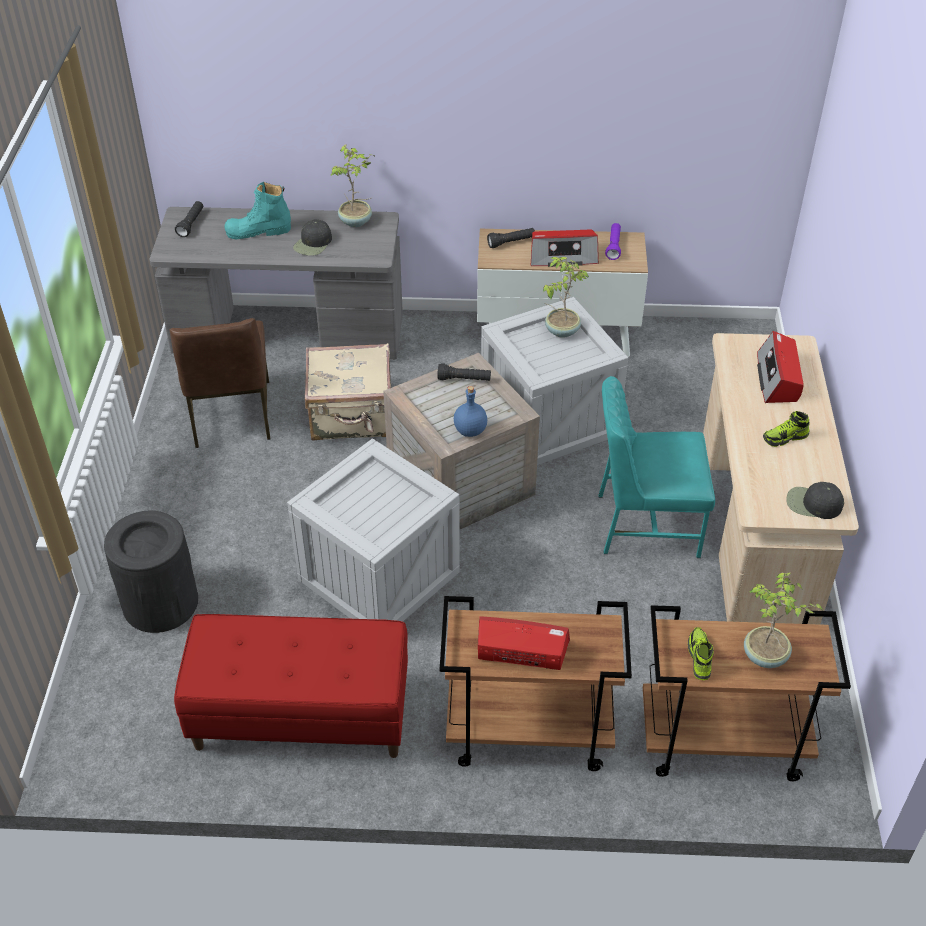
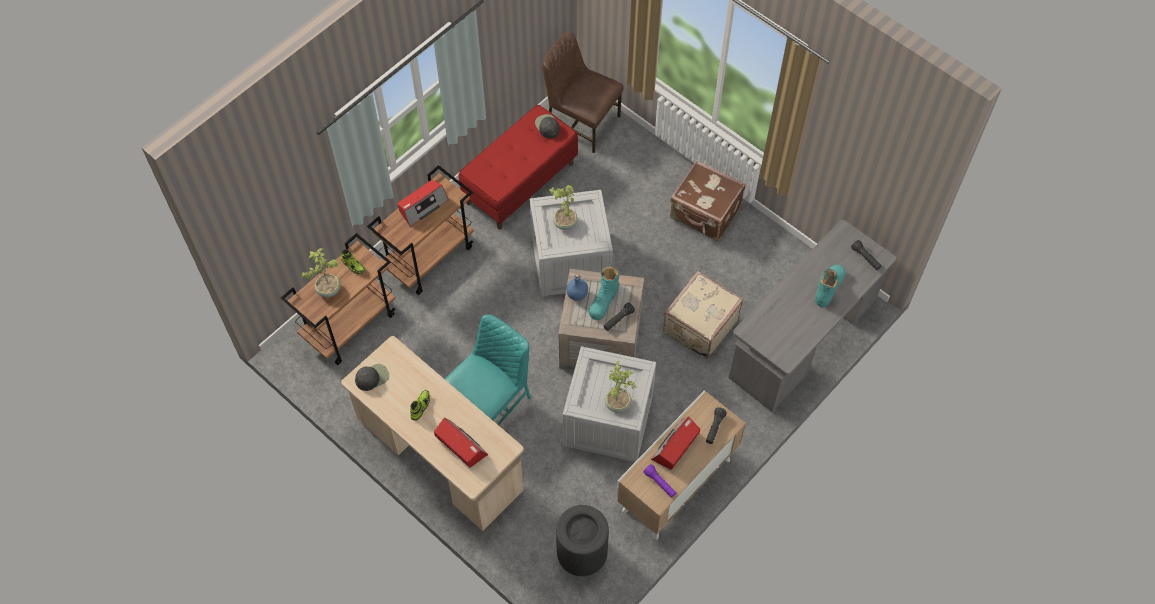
camera: 130 degrees right, 15 degrees up
black trash can [104,511,198,633] -> black trash can moved to [556,505,609,576]
brown chair [170,318,270,448] -> brown chair moved to [542,32,624,153]
black cap [293,219,332,256] -> black cap moved to [535,114,560,139]
potted plant [331,144,375,227] -> potted plant moved to [549,185,578,230]
none -> turquoise boot [588,265,619,320]
none -> brown suitcase [670,160,746,241]

